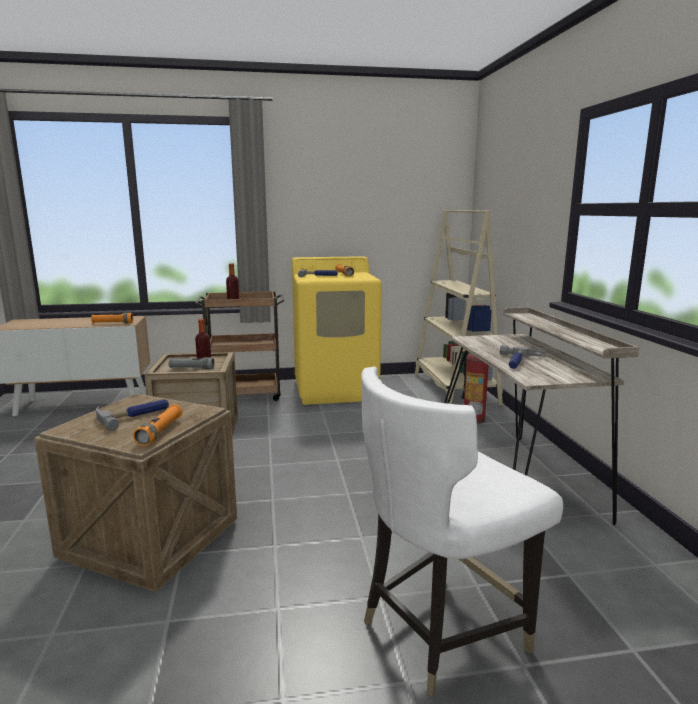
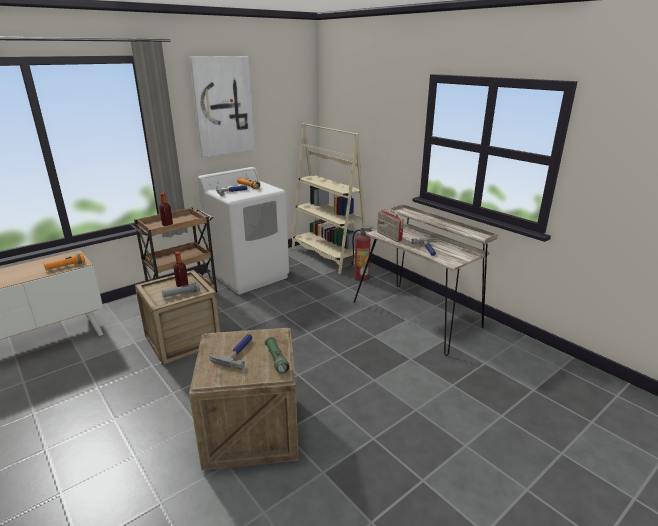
camera: 30 degrees left, 10 degrees up
orange flashlight [133,404,182,446] -> green flashlight [265,337,290,374]
yellow washing machine [292,256,382,405] -> white washing machine [198,167,289,295]
white chair [361,367,563,697] -> none
none -> picture [189,56,255,157]
none -> radio [377,209,404,242]

